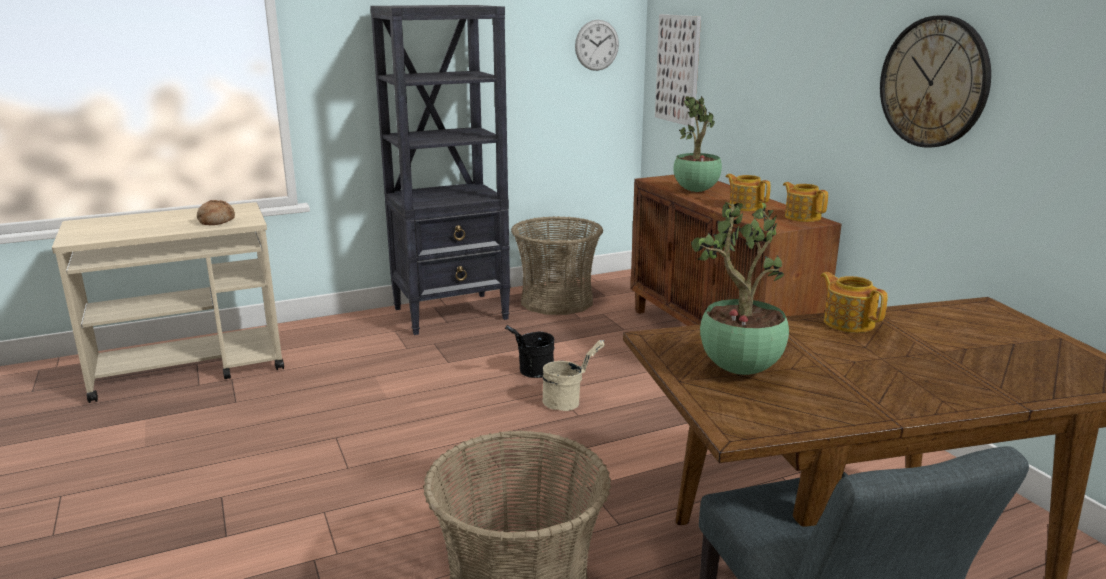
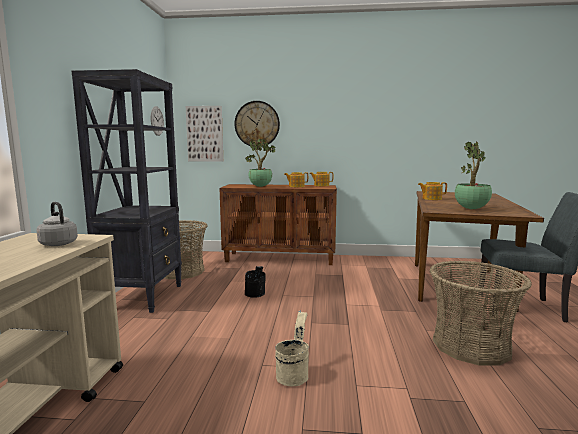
camera: 60 degrees left, 10 degrees down
bread [197,200,235,225] -> grey kettle [36,202,78,246]
beige bucket [542,340,605,411] -> beige bucket moved to [275,311,309,387]
wall clock [880,15,991,148] -> wall clock moved to [235,101,280,147]

